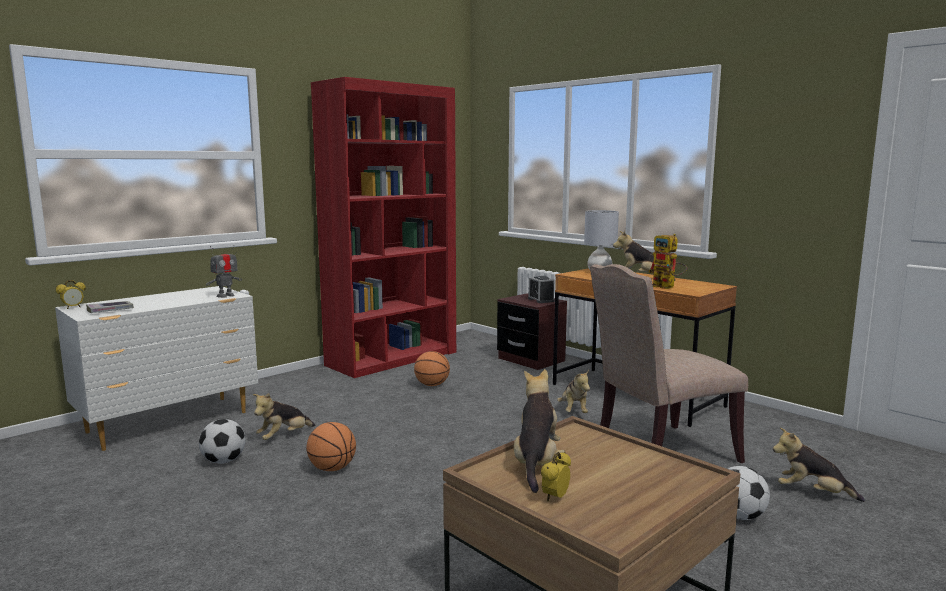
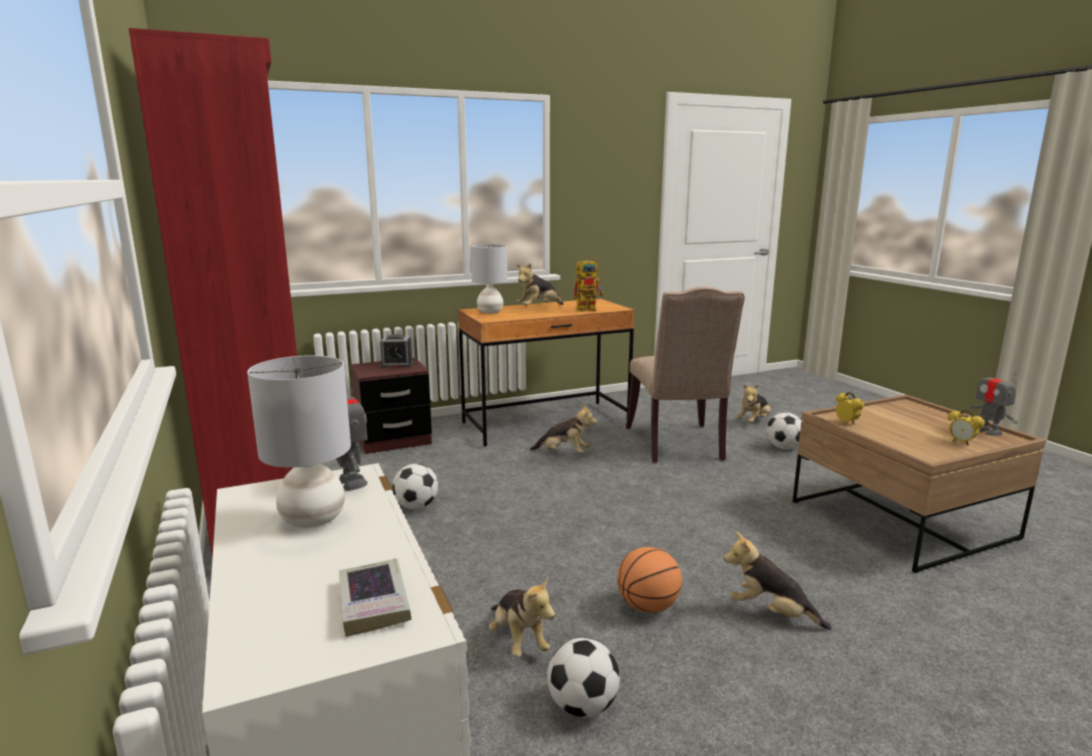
camera: 70 degrees left, 5 degrees up
alarm clock [56,280,86,309] -> alarm clock moved to [836,392,864,425]
basketball [414,351,450,386] -> football [392,464,438,509]
plush toy [514,369,565,493] -> plush toy moved to [724,532,832,630]
none -> grey table lamp [247,355,351,528]
none -> toy robot [970,364,1017,436]

